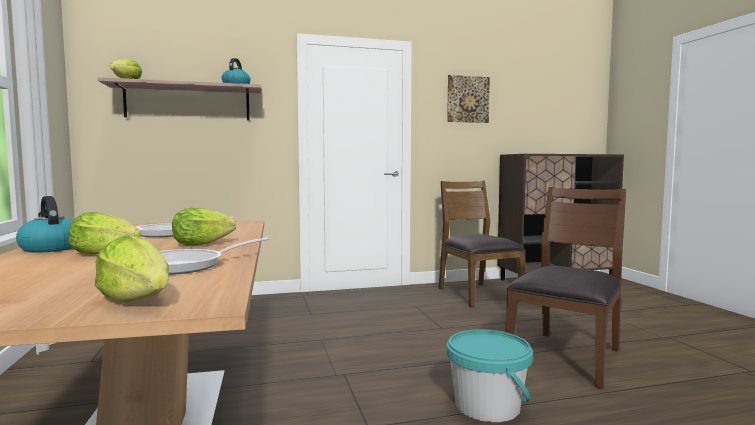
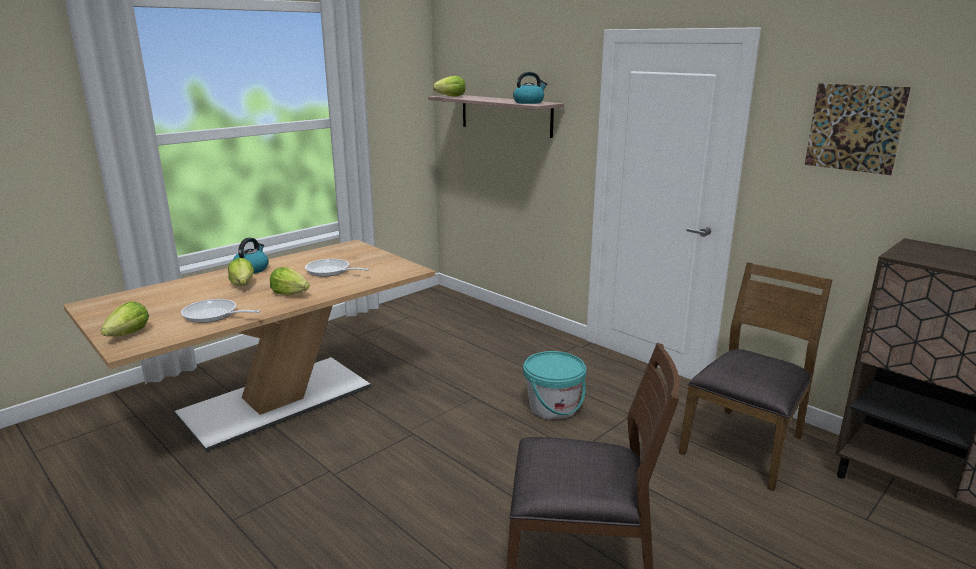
camera: 60 degrees right, 15 degrees up
turquoise bucket [446,329,533,422] -> turquoise bucket moved to [523,351,586,420]

